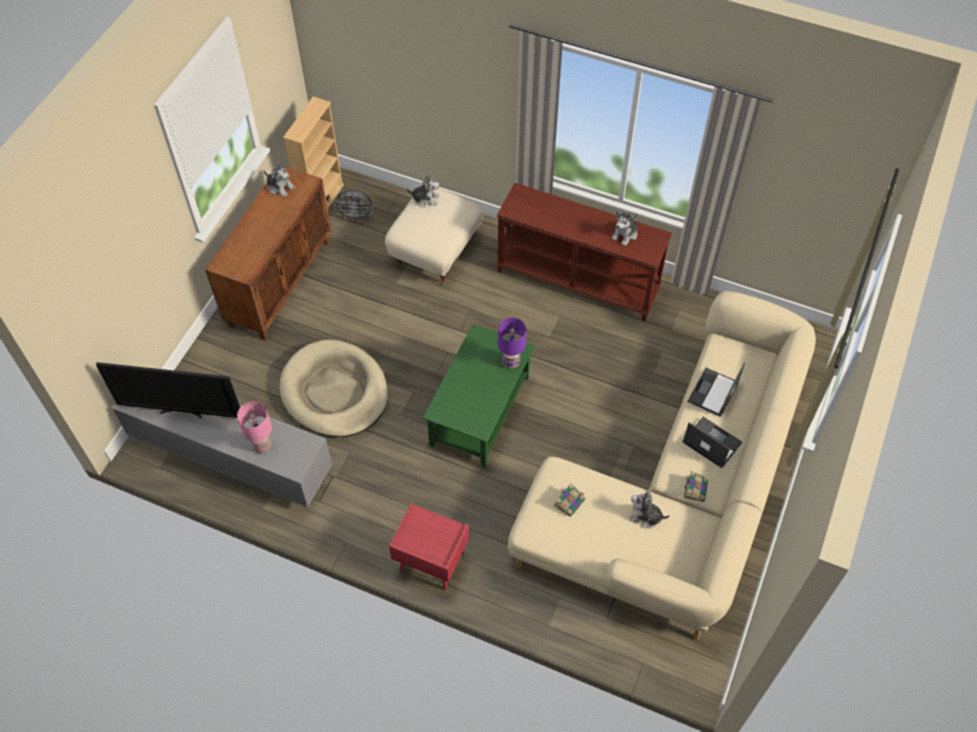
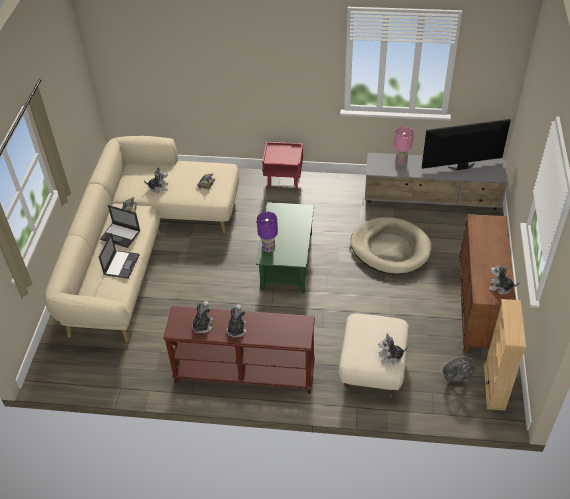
camera: 165 degrees right, 10 degrees down
none -> plush toy [227,304,247,338]

